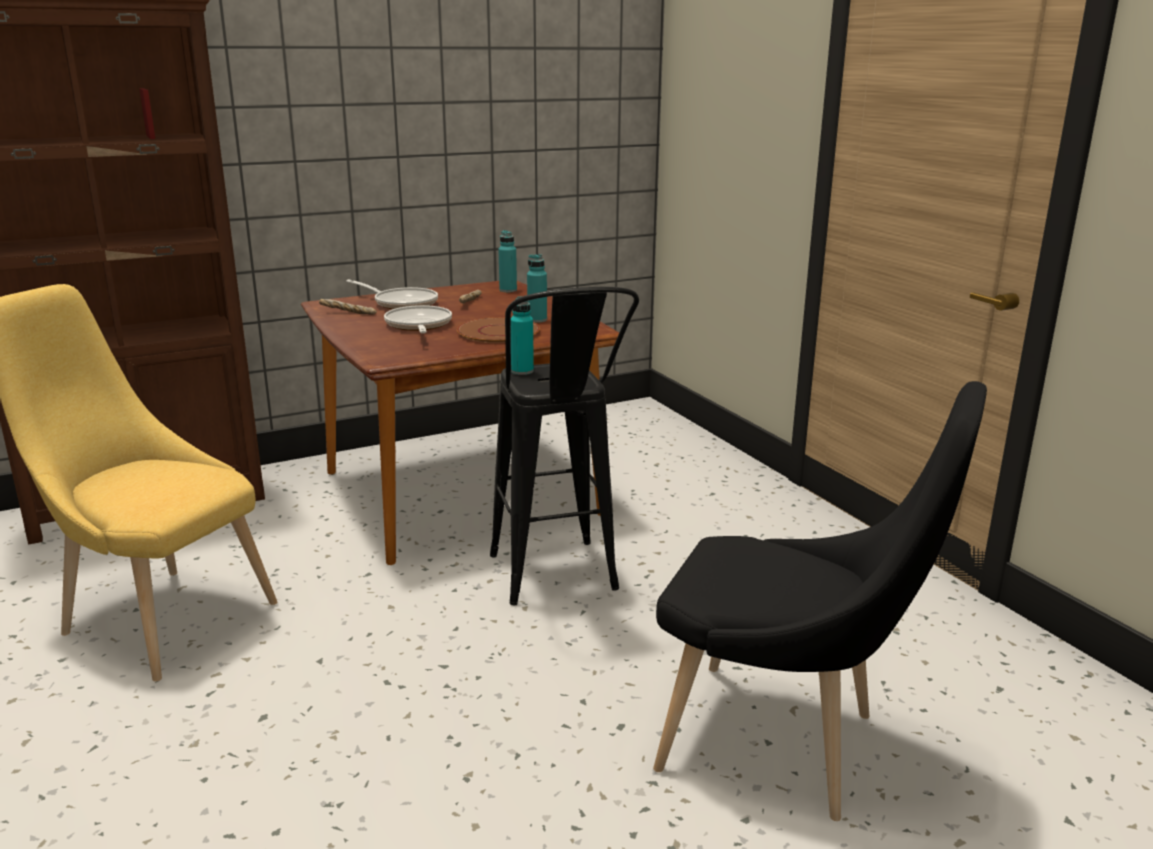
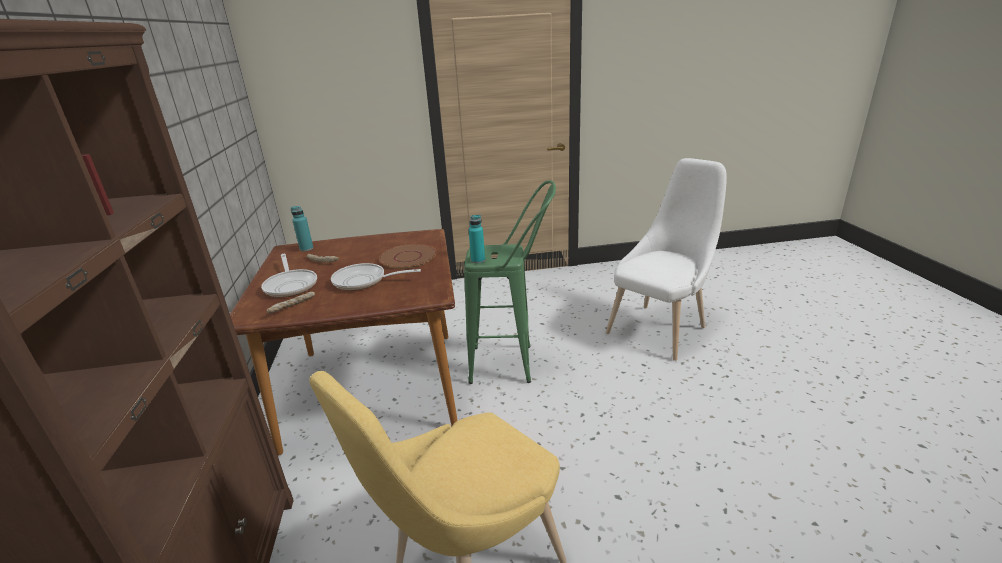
camera: 70 degrees left, 5 degrees up
frying pan [346,279,438,309] -> frying pan turned 105 degrees clockwise [261,254,317,297]
black stool [490,287,639,605] -> green stool [464,180,556,384]
turquoise bottle [527,254,547,323] -> none
black chair [653,381,987,821] -> white chair [606,158,727,361]

